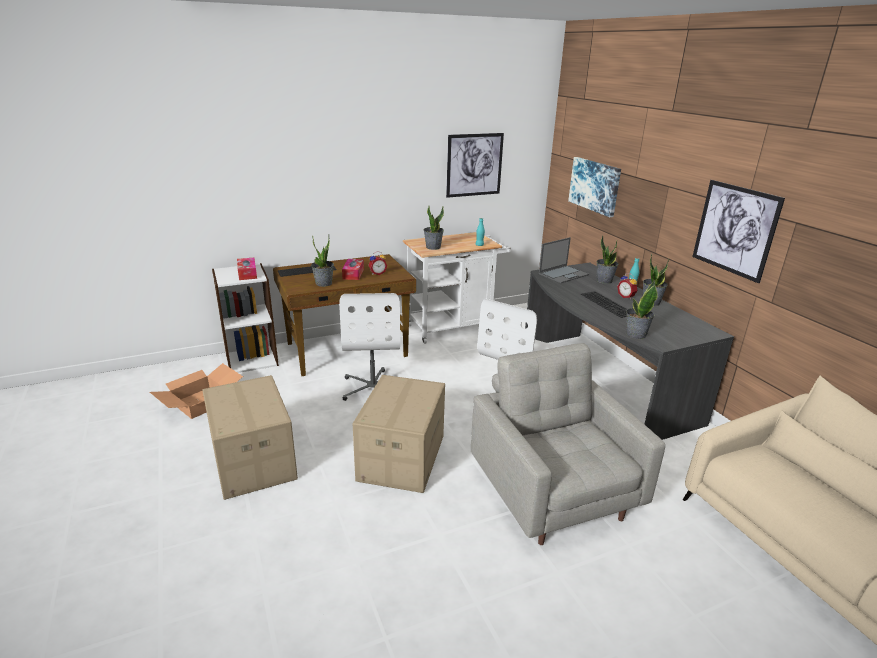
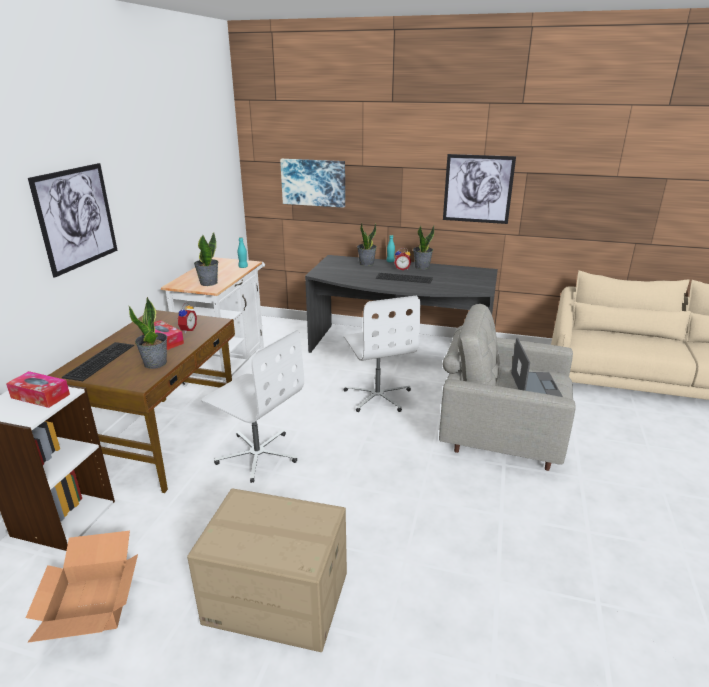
camera: 50 degrees left, 0 degrees up
cardboard box [353,375,445,493] -> none
picture [446,133,504,198] -> picture moved to [28,163,117,278]
laptop [539,237,589,283] -> laptop moved to [511,338,563,397]
potted plant [626,280,658,339] -> none

